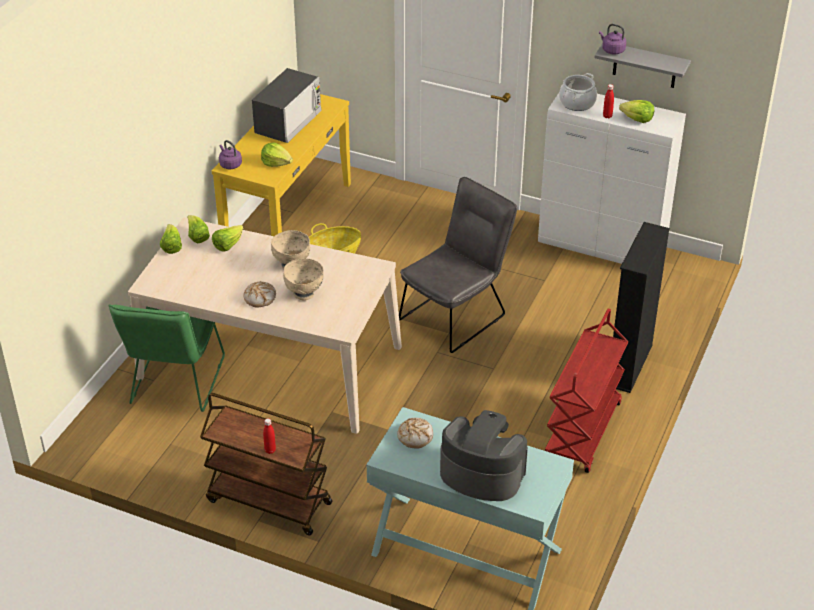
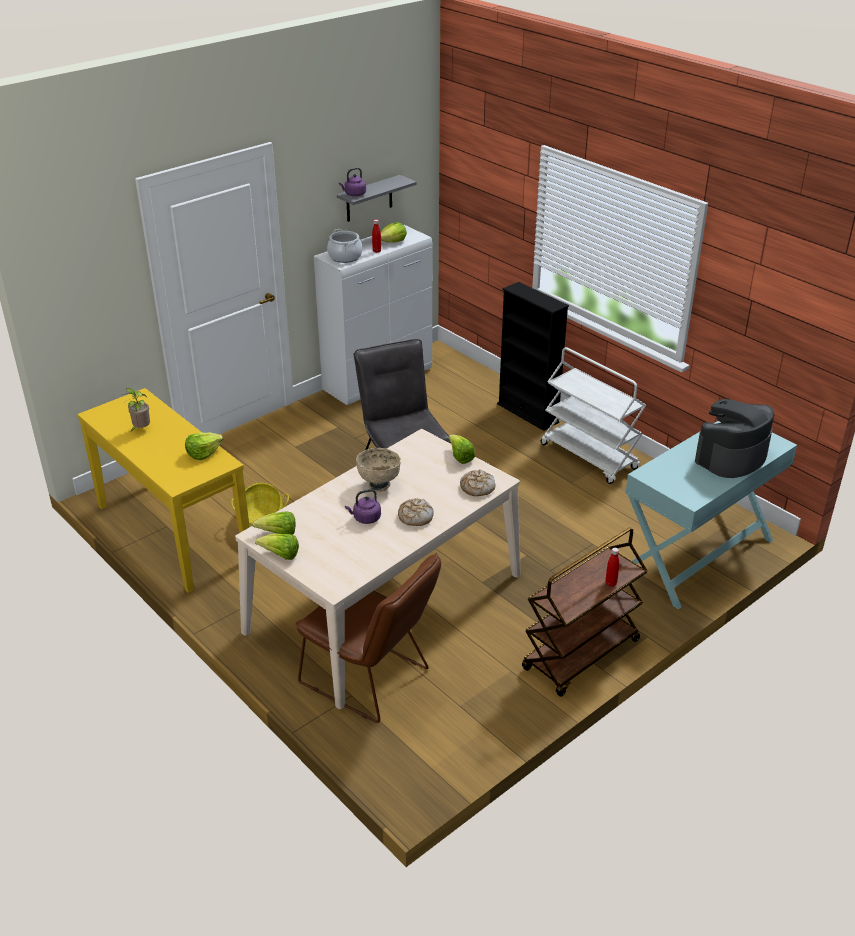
camera: 65 degrees left, 5 degrees down
green chair [108,304,225,412] -> brown chair [296,553,441,723]
lettuce [212,225,243,252] -> lettuce moved to [448,435,475,464]
purple kettle [219,140,242,169] -> purple kettle moved to [345,489,381,524]
microwave [252,68,321,143] -> potted plant [122,388,150,432]
beige bowl [283,259,324,301] -> none
bread [397,418,433,449] -> bread moved to [460,469,495,496]
red cart [545,309,628,473] -> white cart [541,347,646,484]

